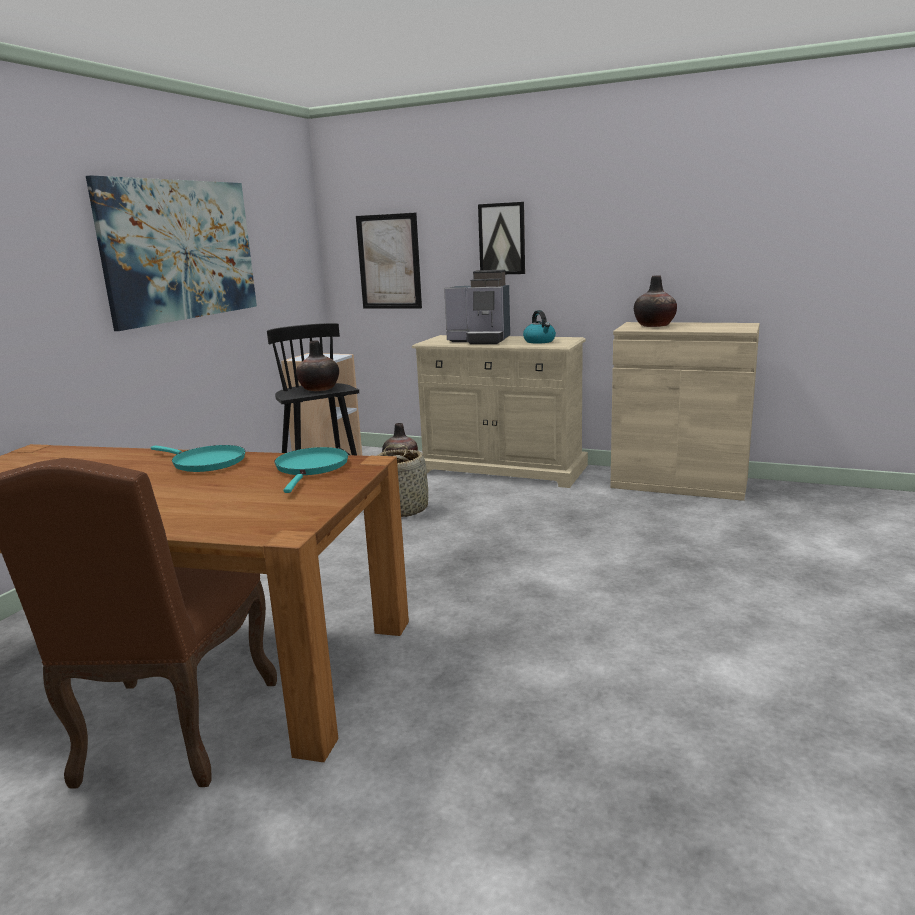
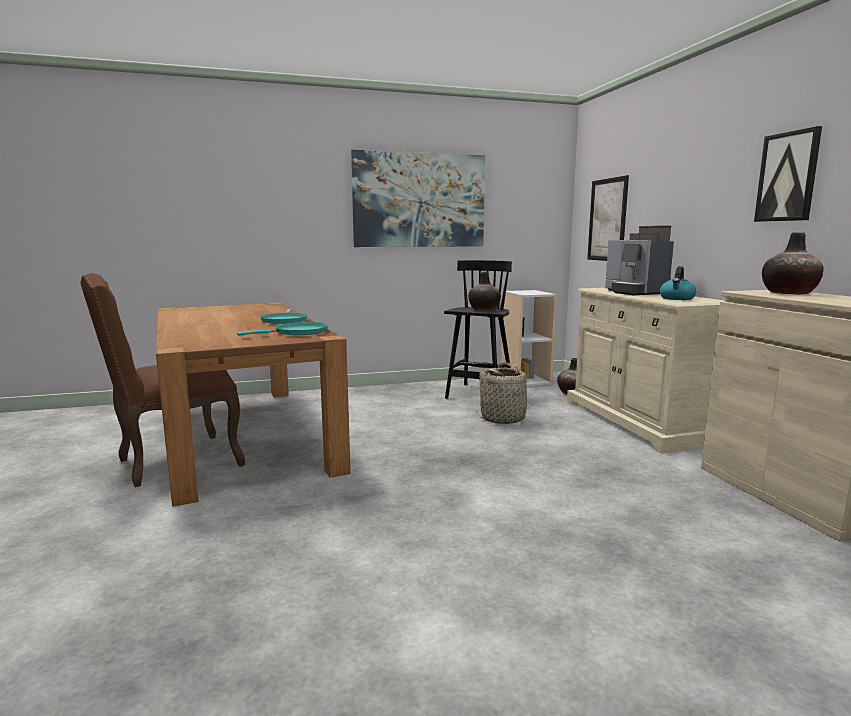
camera: 50 degrees right, 5 degrees down
picture [478,202,525,274] -> picture moved to [754,126,822,222]

